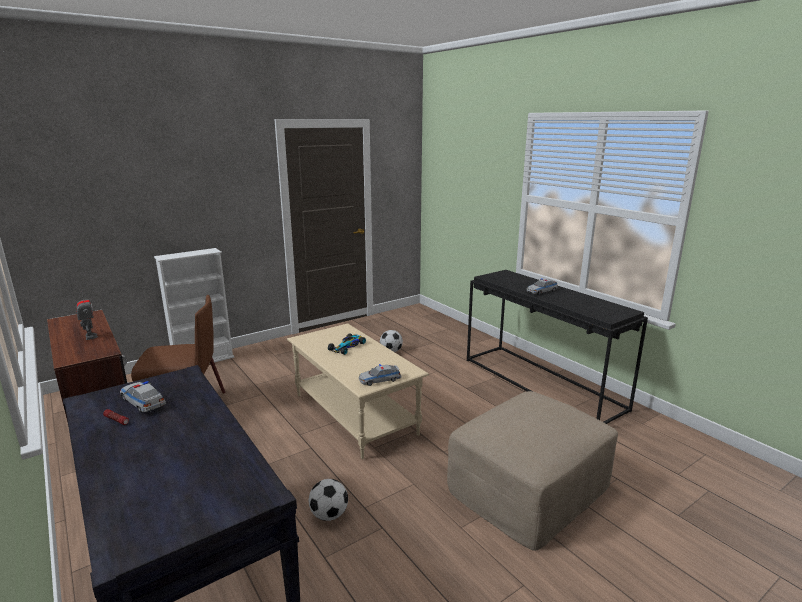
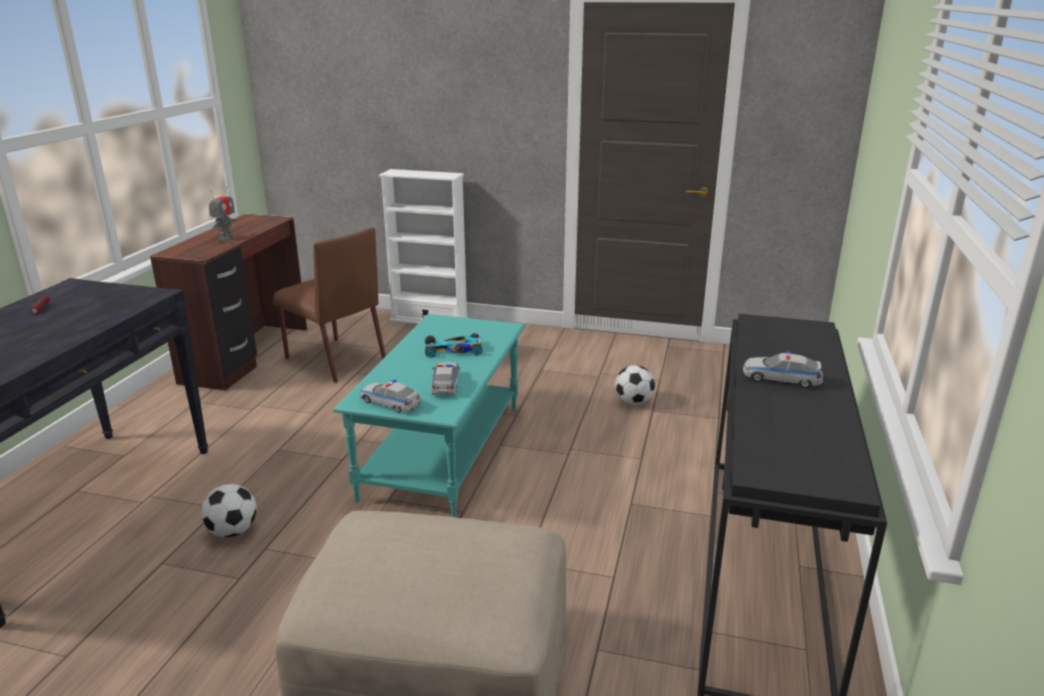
camera: 50 degrees right, 5 degrees up
toy car [120,381,166,412] -> toy car moved to [431,362,460,396]
beige coffee table [287,323,429,459] -> turquoise coffee table [333,314,525,517]

